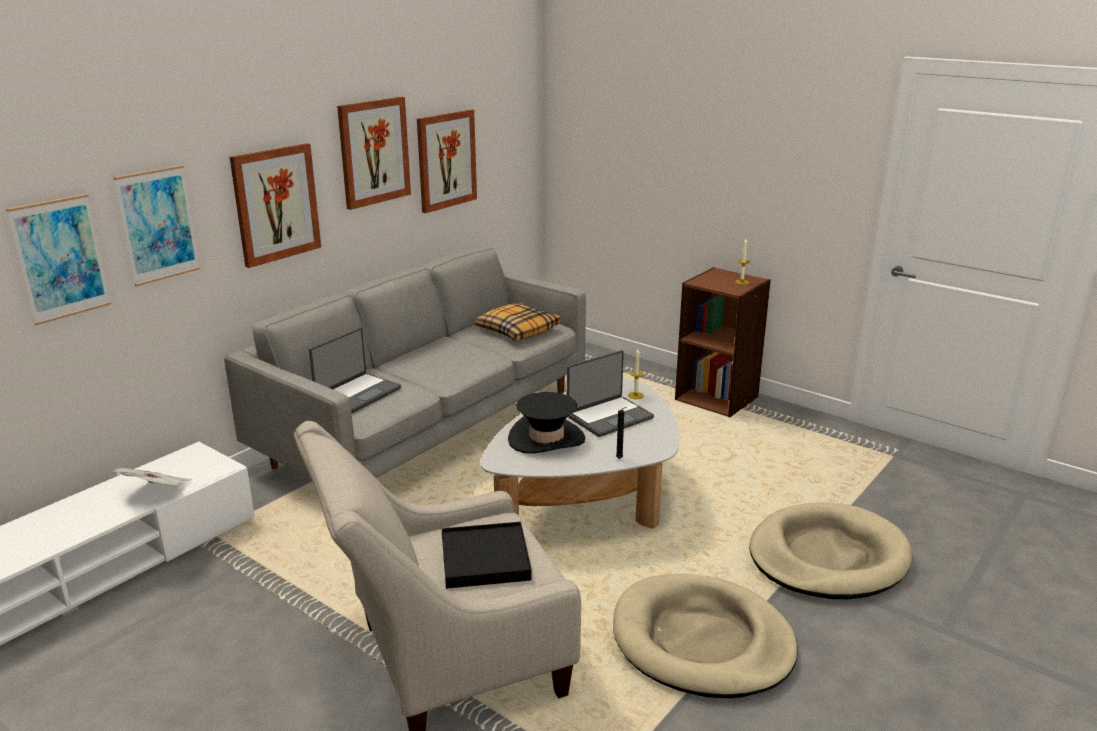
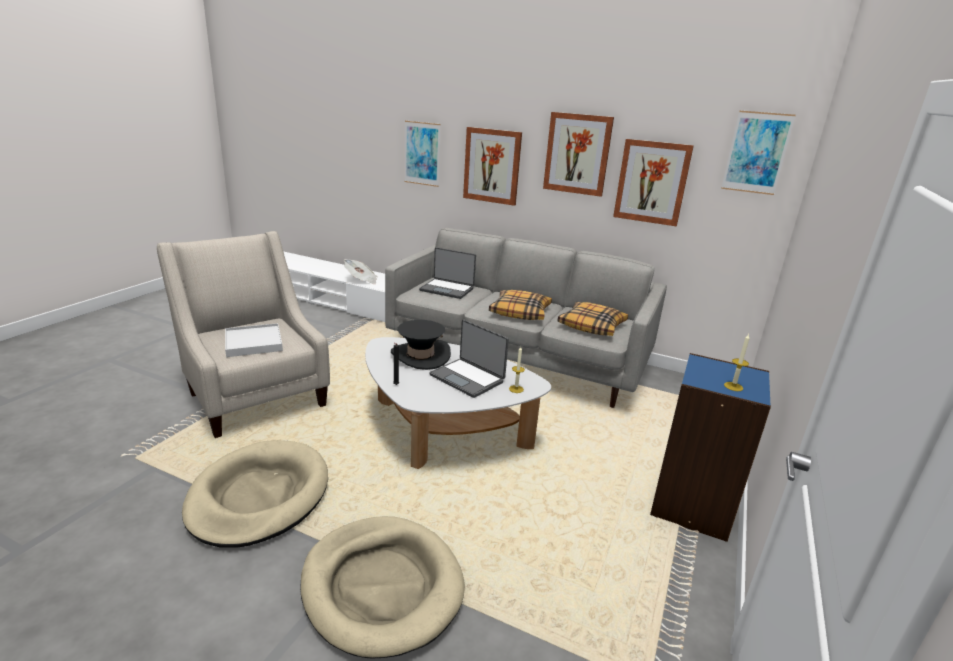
camera: 75 degrees right, 0 degrees up
picture [6,194,111,325] -> picture moved to [721,111,796,195]
black tray [442,522,532,589] -> white tray [225,323,283,357]
brown bookcase [675,267,771,417] -> blue bookcase [650,353,771,542]
none -> pillow [489,290,552,320]

